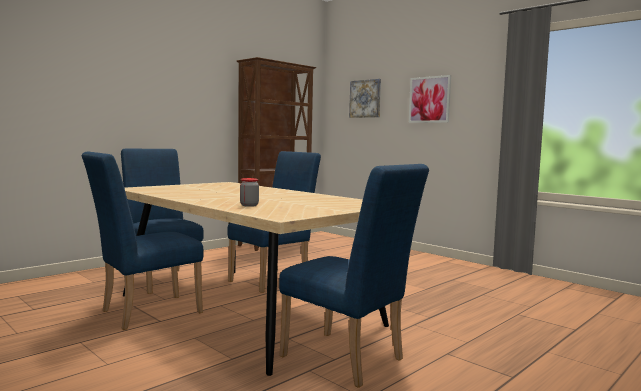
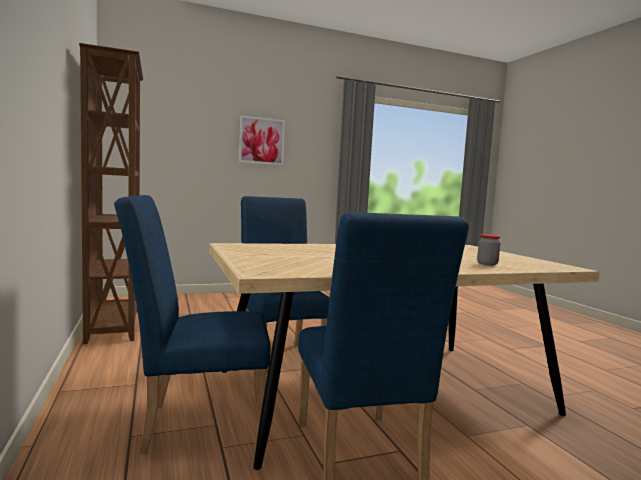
camera: 65 degrees left, 0 degrees up
blue chair [279,164,429,388] -> none
picture [349,79,381,118] -> none

